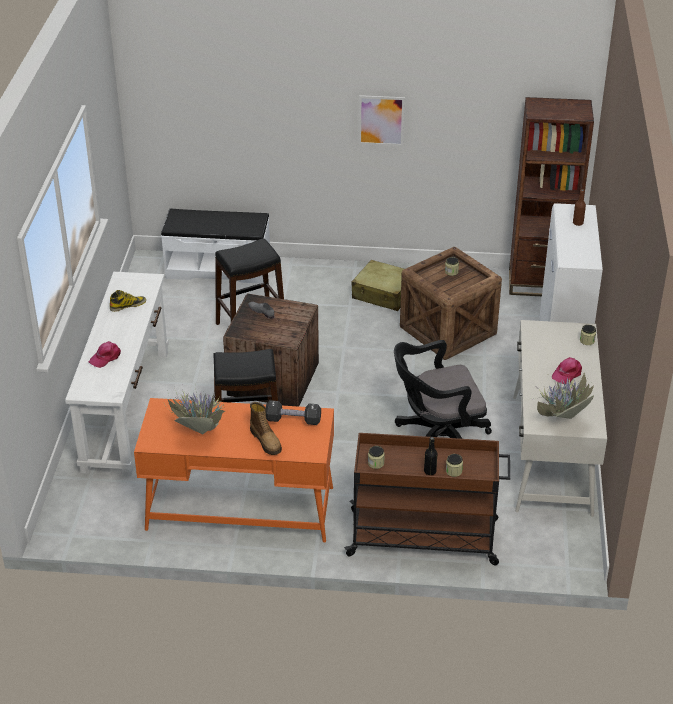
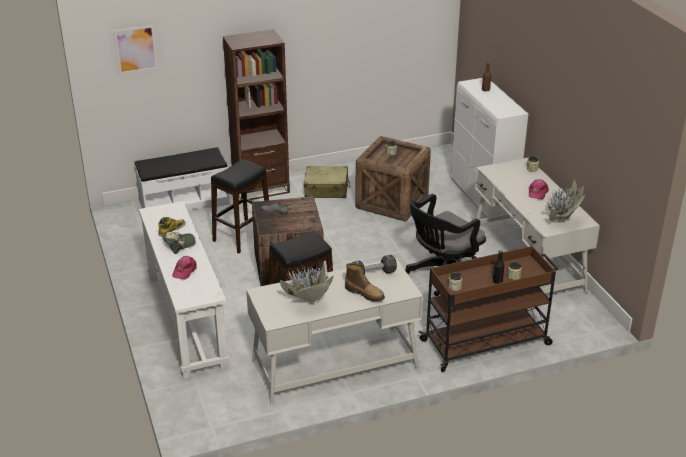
camera: 25 degrees left, 5 degrees down
orange desk [134,398,334,542] -> white desk [246,258,423,404]
picture [359,95,405,146] -> picture moved to [114,25,158,74]
brown bookcase [509,97,594,296] -> brown bookcase moved to [223,29,290,200]
none -> cap [161,232,196,254]

